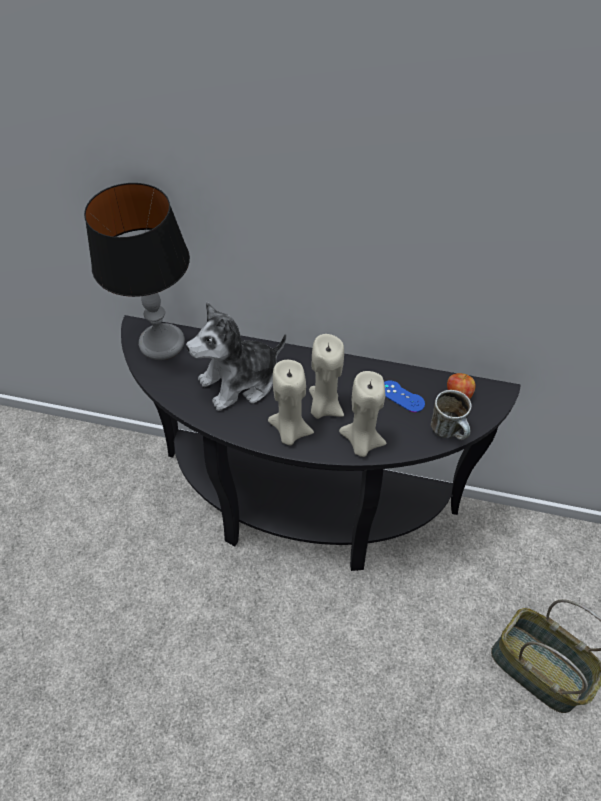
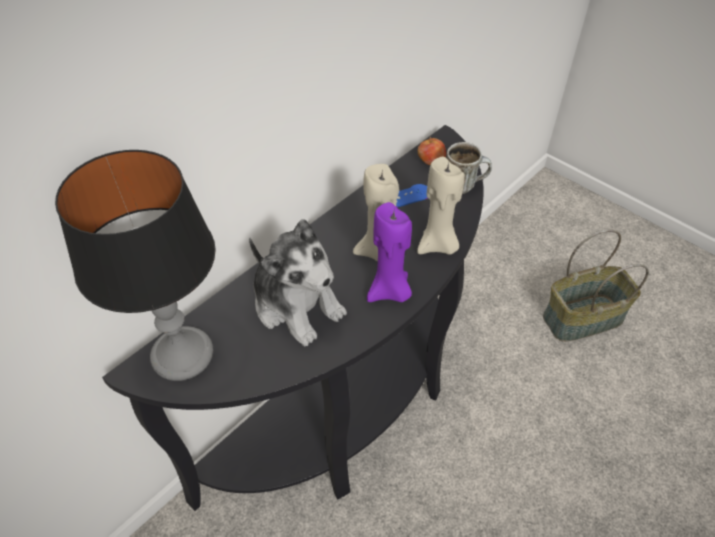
camera: 60 degrees left, 5 degrees down
plush toy [186,302,286,411] -> plush toy turned 45 degrees counterclockwise [249,219,347,347]
beige candle [268,360,314,446] -> purple candle [367,202,412,302]

